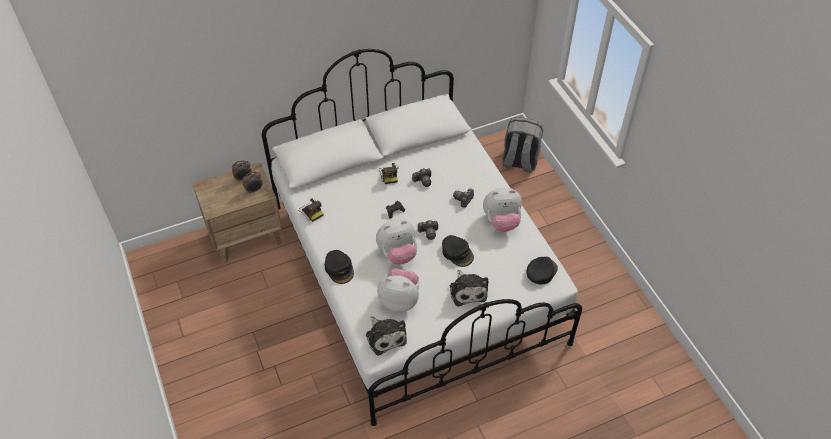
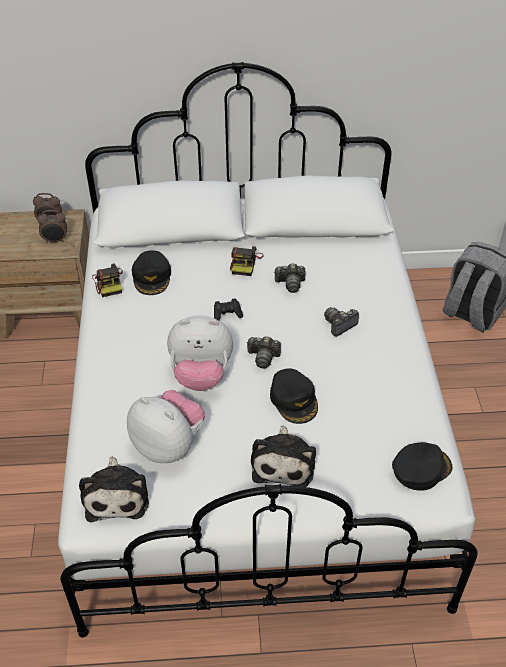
camera: 20 degrees right, 5 degrees down
black cap [325,250,354,284] -> black cap moved to [132,250,171,295]
plush toy [483,187,522,232] -> none

